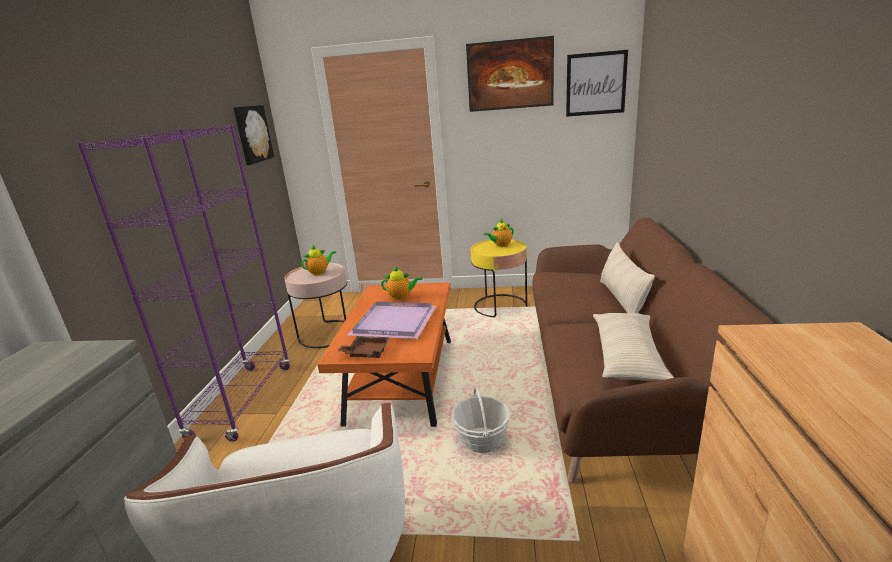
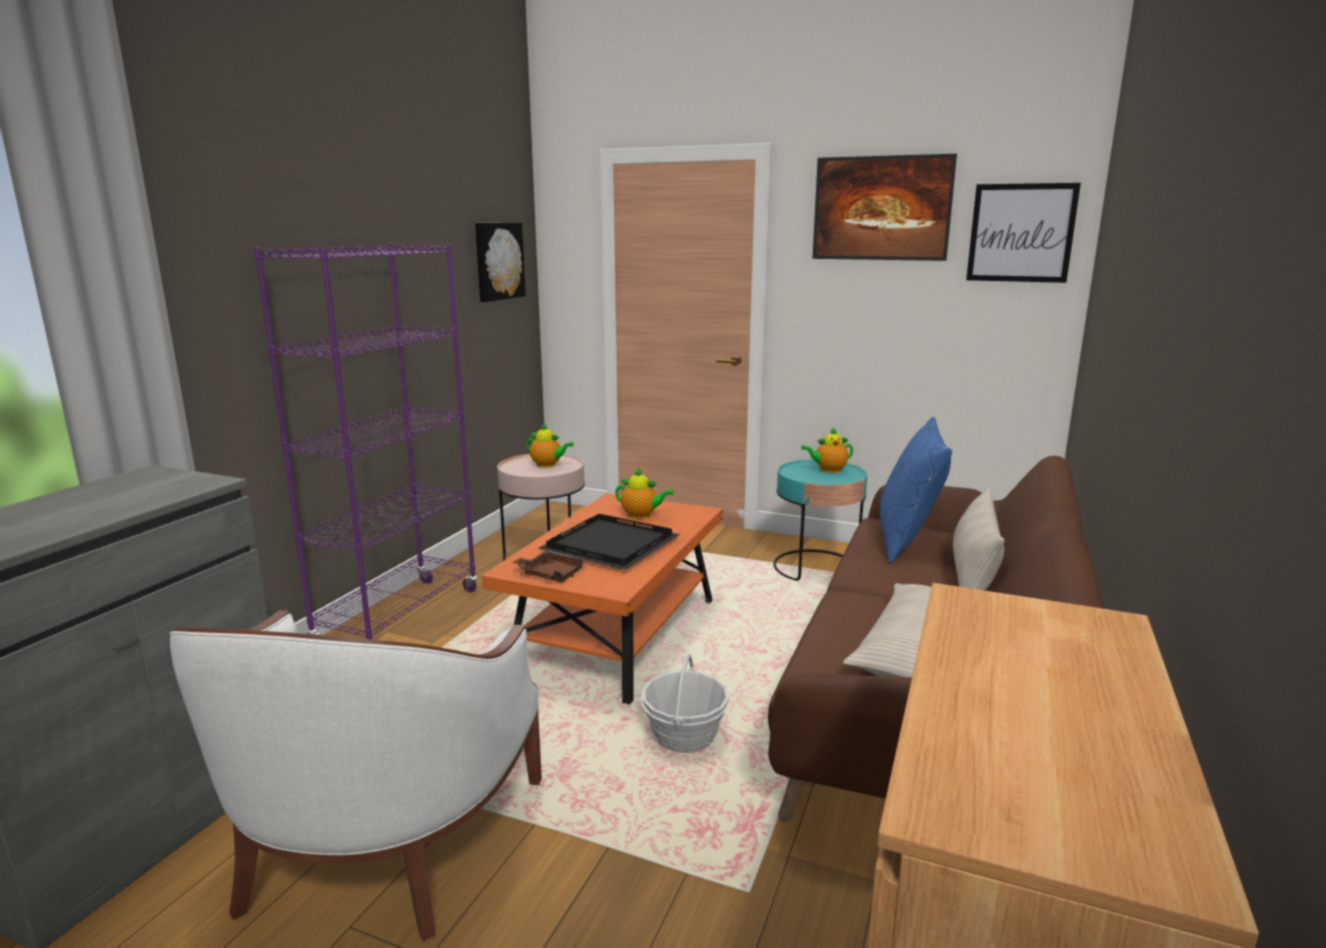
camera: 15 degrees right, 5 degrees down
teapot [302,245,336,275] -> teapot turned 45 degrees clockwise [527,423,574,468]
purple tray [348,302,436,339] -> black tray [538,514,680,570]
yellow side table [471,240,528,317] -> turquoise side table [773,459,868,581]
none -> blue pillow [879,417,952,563]

